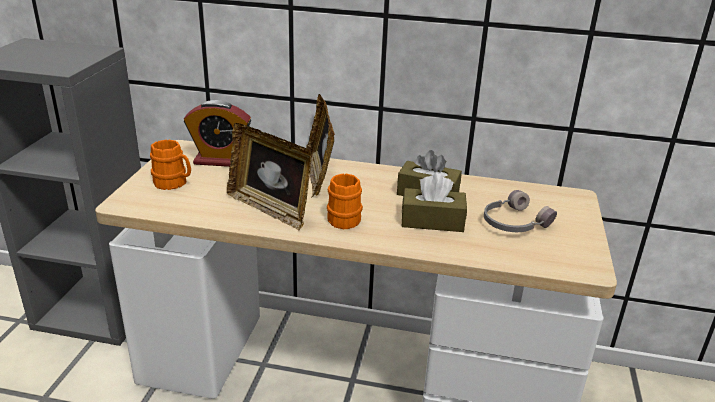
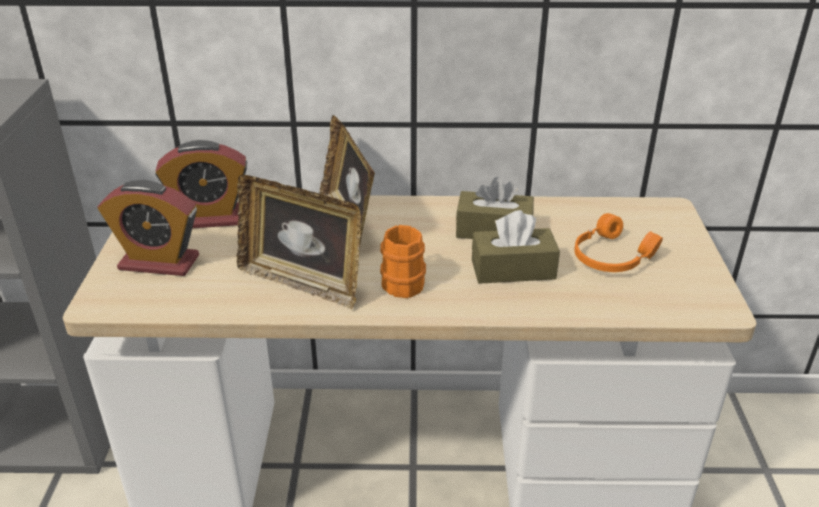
camera: 10 degrees left, 5 degrees up
orange mug [150,140,191,190] -> alarm clock [97,180,199,276]
grey headphones [484,190,557,232] -> orange headphones [574,213,663,272]

